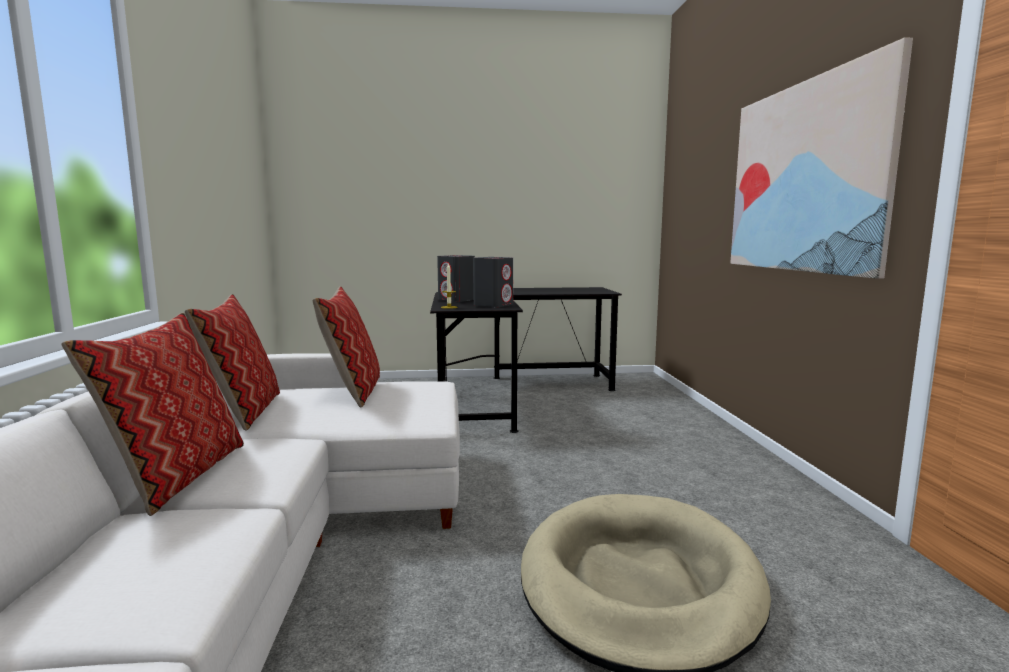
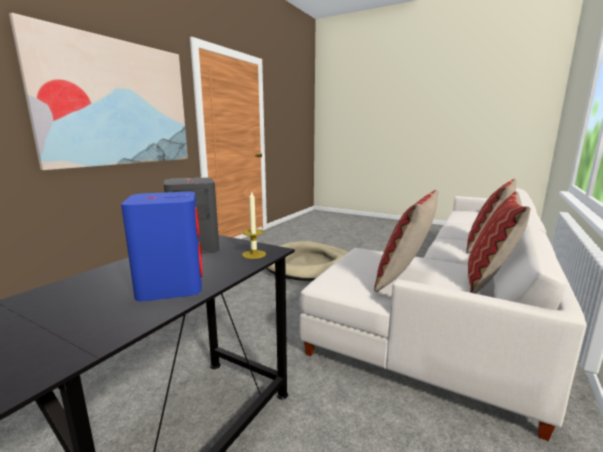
camera: 145 degrees left, 5 degrees up
grey speaker [437,255,475,302] -> blue speaker [121,192,203,301]

